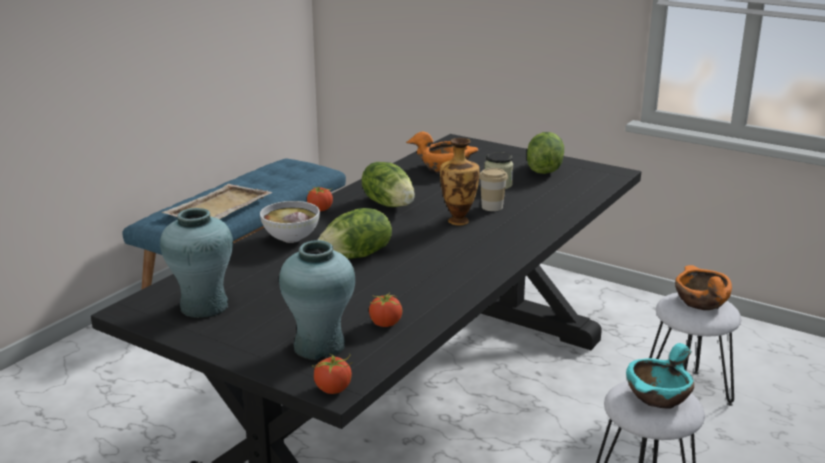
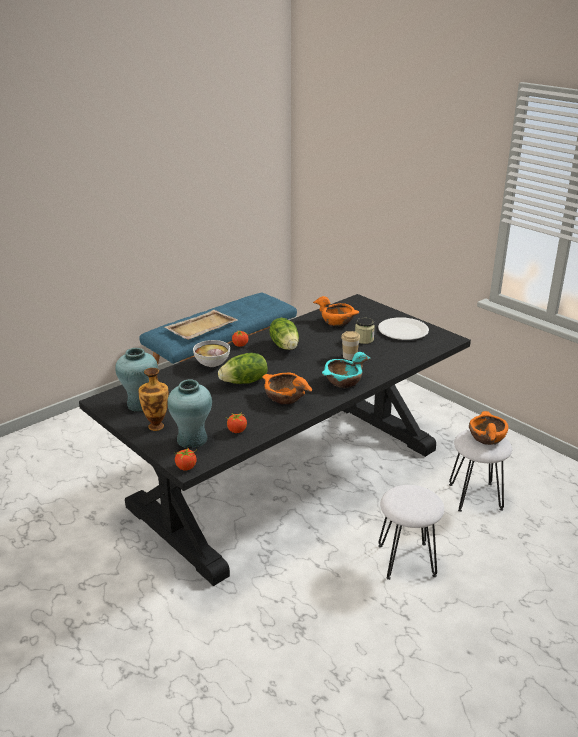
camera: 15 degrees right, 5 degrees up
vase [440,138,480,225] -> vase moved to [138,368,169,431]
lettuce [527,132,564,174] -> white plate [378,317,429,340]
turquoise bowl [626,343,694,409] -> turquoise bowl moved to [322,352,371,388]
none -> orange bowl [262,372,312,405]

